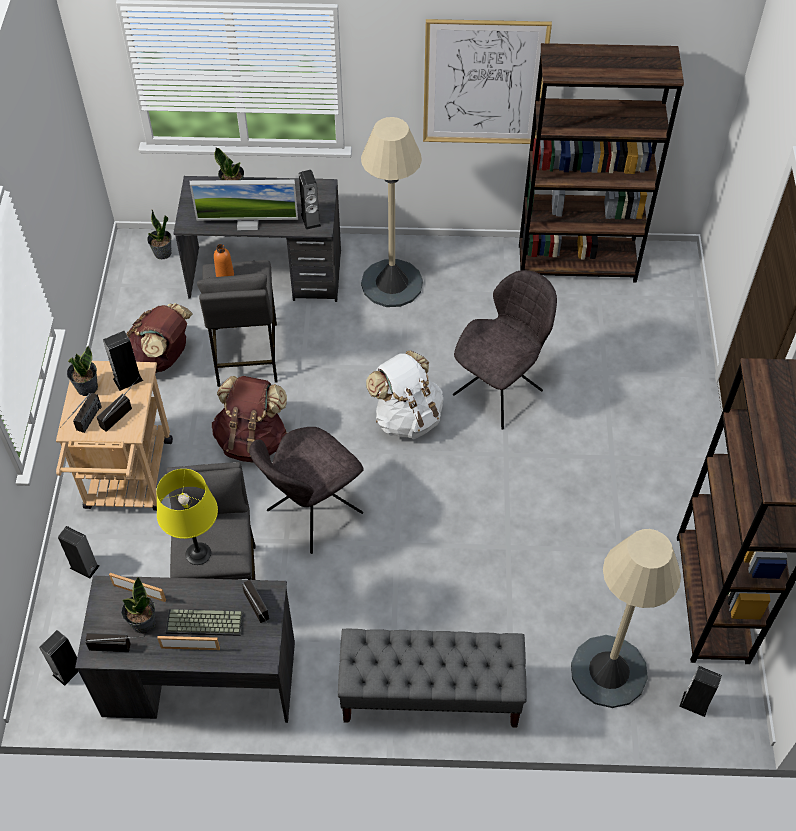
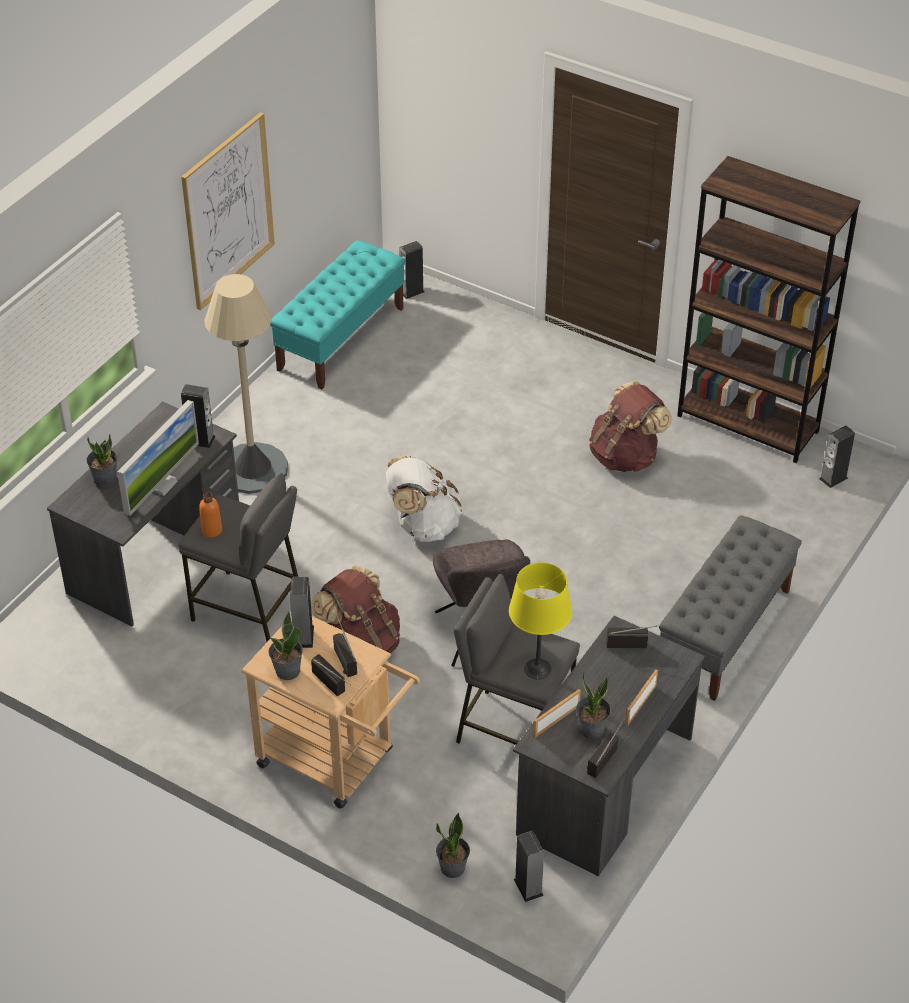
camera: 60 degrees left, 10 degrees down
speaker [58,526,100,579] -> speaker moved to [399,241,425,299]
brown backpack [126,303,193,374] -> brown backpack moved to [589,381,672,472]
potted plant [147,210,172,259] -> potted plant moved to [436,813,470,878]
keyboard [165,609,243,636] -> none
grey chair [453,270,557,430] -> none
brown bookcase [519,43,684,283] -> turquoise bench [270,240,406,390]
beige floor lamp [571,529,681,708] -> none

